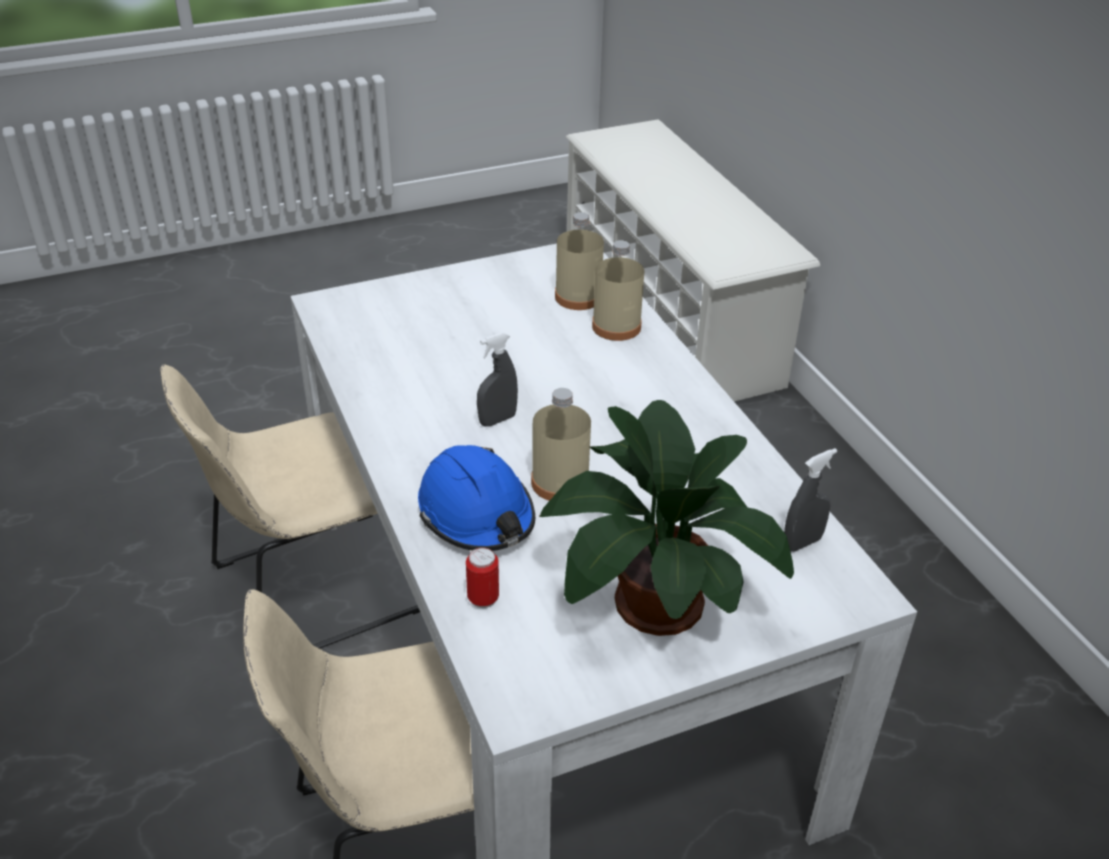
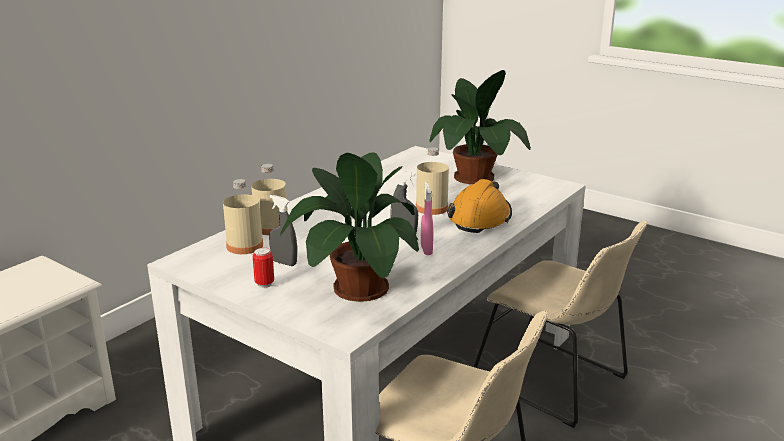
camera: 120 degrees left, 15 degrees down
blue hard hat [418,445,535,551] -> orange hard hat [447,179,512,233]
can [466,547,499,608] -> can moved to [252,248,274,288]
grey spray bottle [784,448,837,552] -> grey spray bottle moved to [269,195,297,266]
none -> potted plant [280,152,419,302]
none -> pink spray bottle [421,182,433,255]

